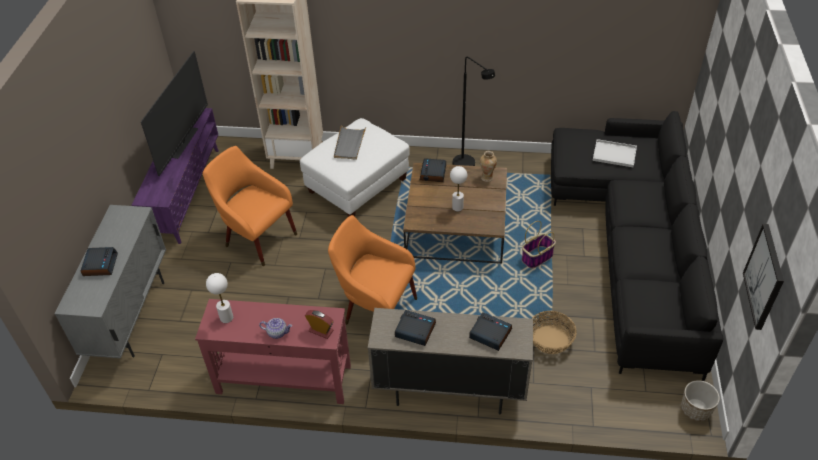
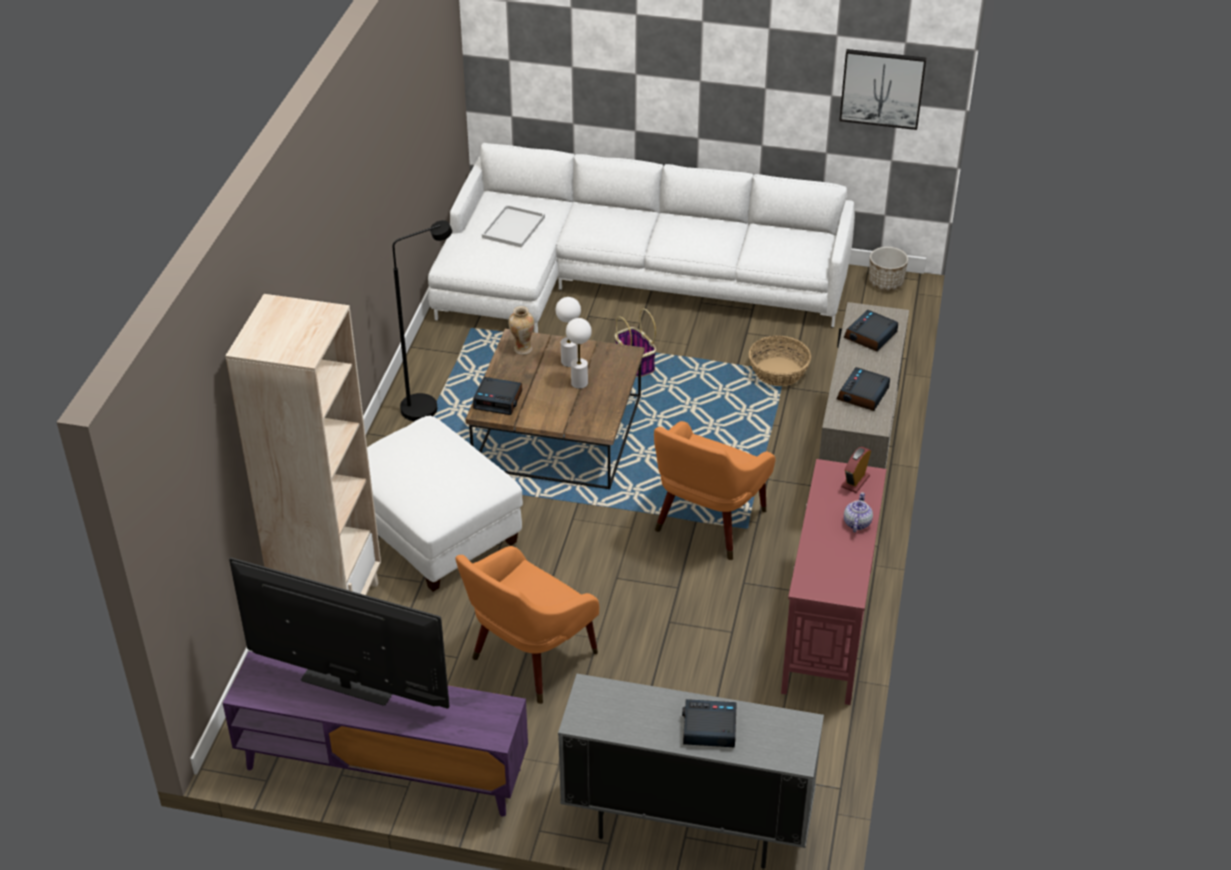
camera: 85 degrees left, 5 degrees down
white table lamp [206,273,233,323] -> white table lamp moved to [556,297,581,367]
grey tray [334,125,366,160] -> none
black sofa [551,111,723,381] -> white sofa [428,143,855,333]

